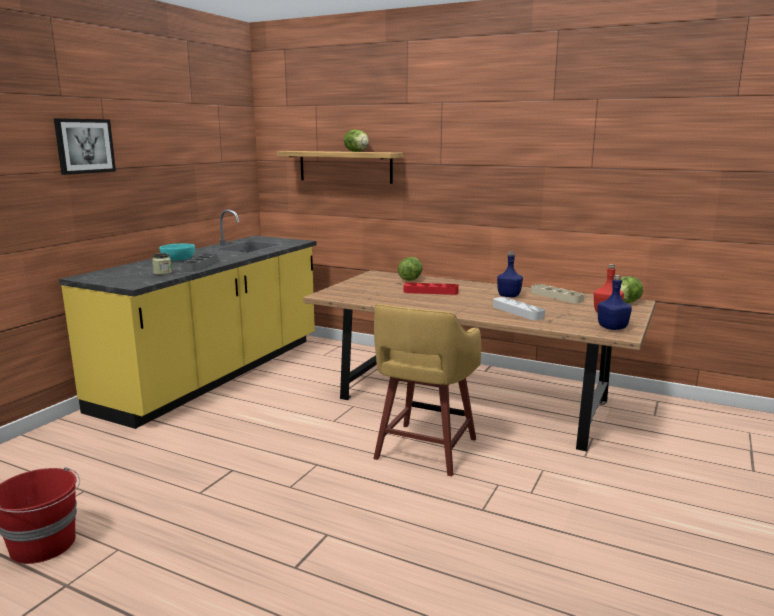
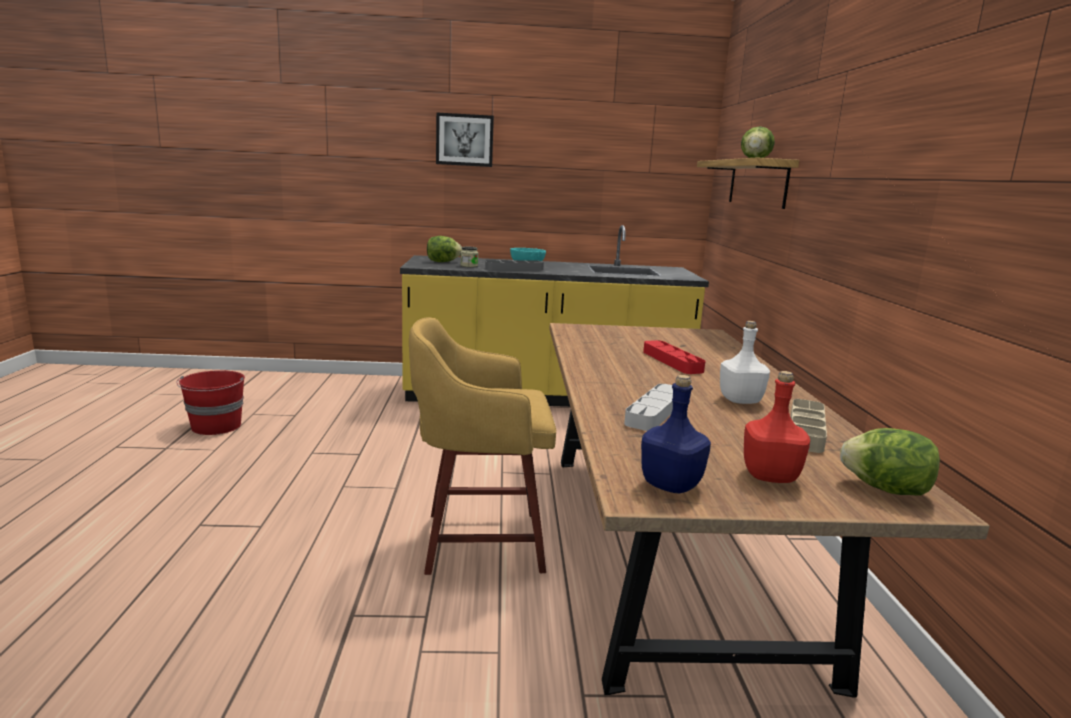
camera: 60 degrees right, 0 degrees up
lettuce [398,257,423,281] -> lettuce moved to [427,236,462,262]
blue bottle [497,251,523,297] -> white bottle [720,321,770,404]

